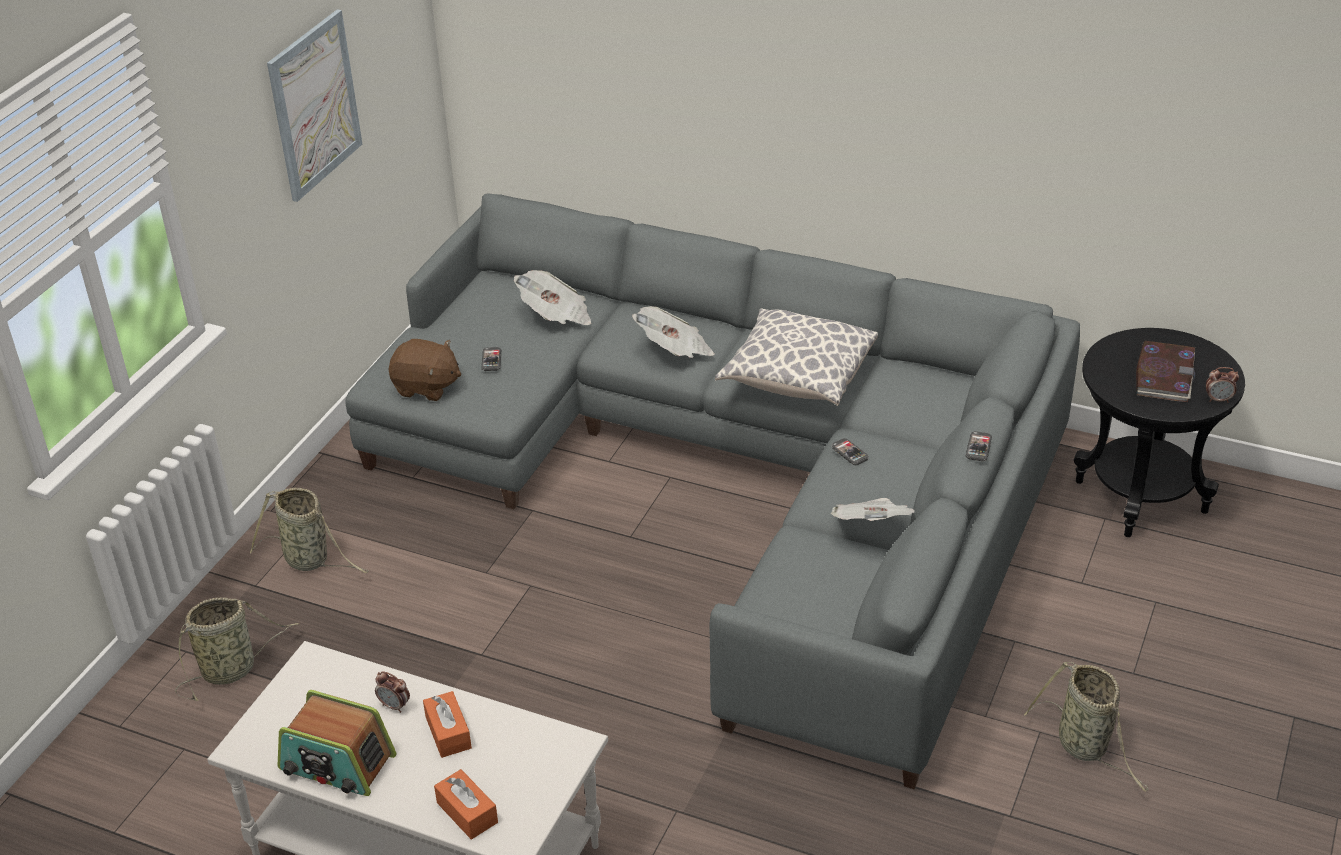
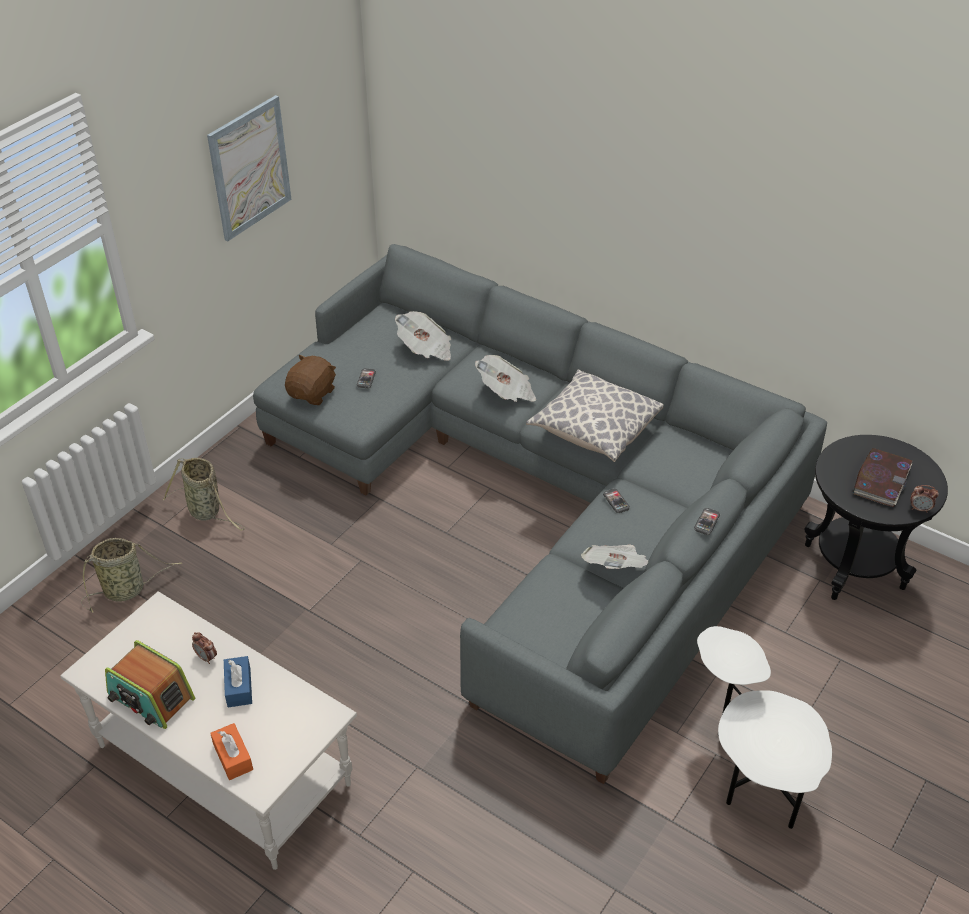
camera: 10 degrees right, 5 degrees up
brown plush toy [388,339,461,401] -> brown plush toy turned 90 degrees counterclockwise [285,354,336,405]
orange tissue box [423,691,472,758] -> blue tissue box [224,656,252,707]
basket [1024,662,1149,792] -> white side table [697,626,832,829]

